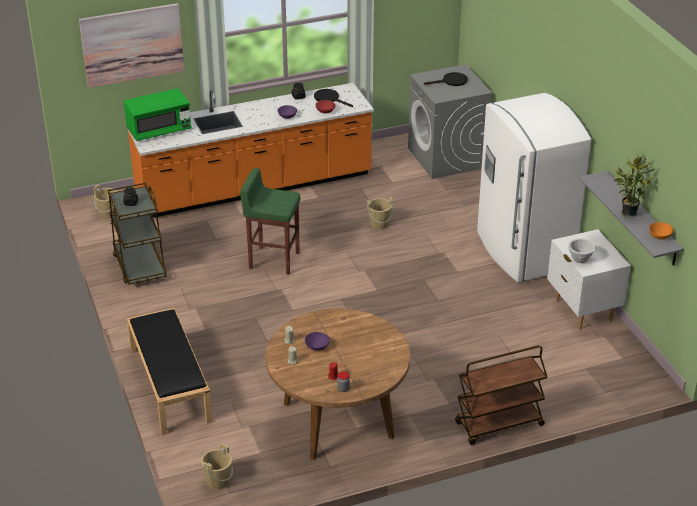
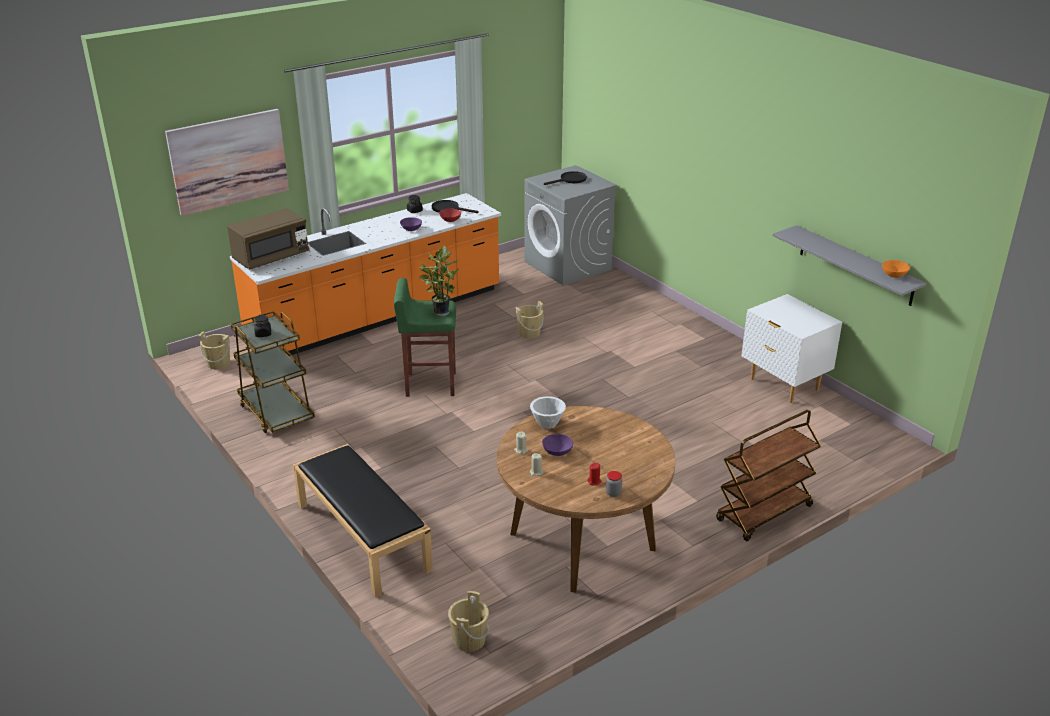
camera: 15 degrees left, 5 degrees down
green microwave [124,88,192,141] -> brown microwave [227,208,310,269]
white fridge [477,93,592,282] -> none
white bowl [568,238,596,263] -> white bowl moved to [530,396,566,429]
potted plant [614,154,654,218] -> potted plant moved to [419,245,459,316]

